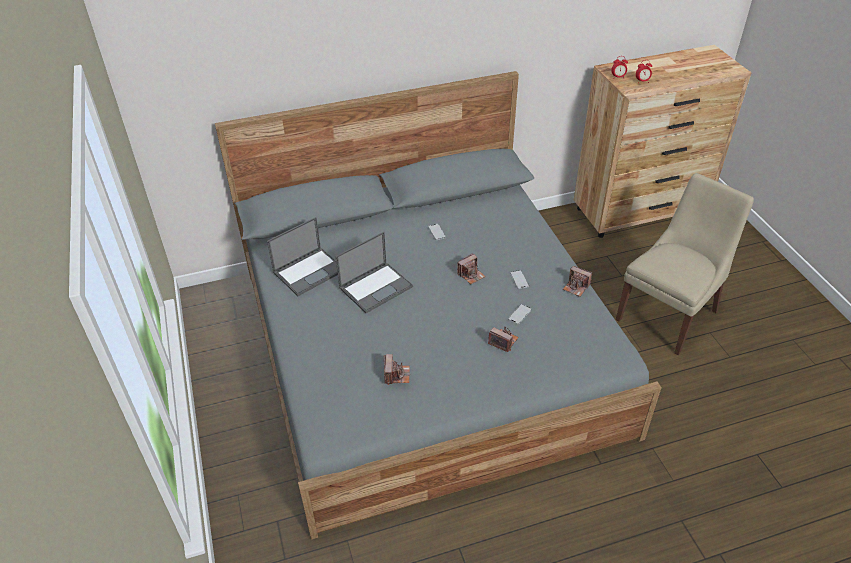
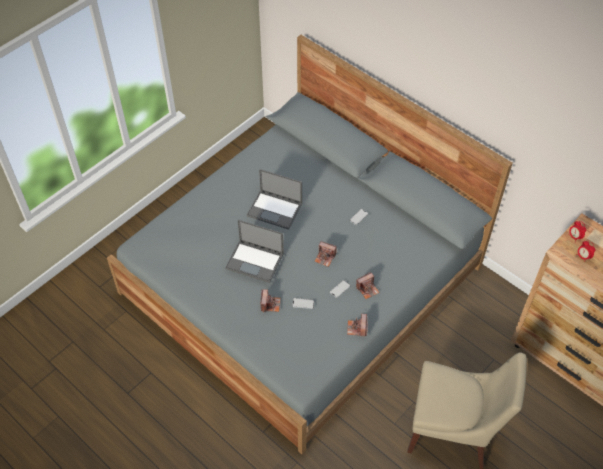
camera: 60 degrees right, 10 degrees up
laptop [267,217,338,296] -> laptop moved to [225,220,284,283]
camera [384,354,410,385] -> camera moved to [356,272,380,299]

